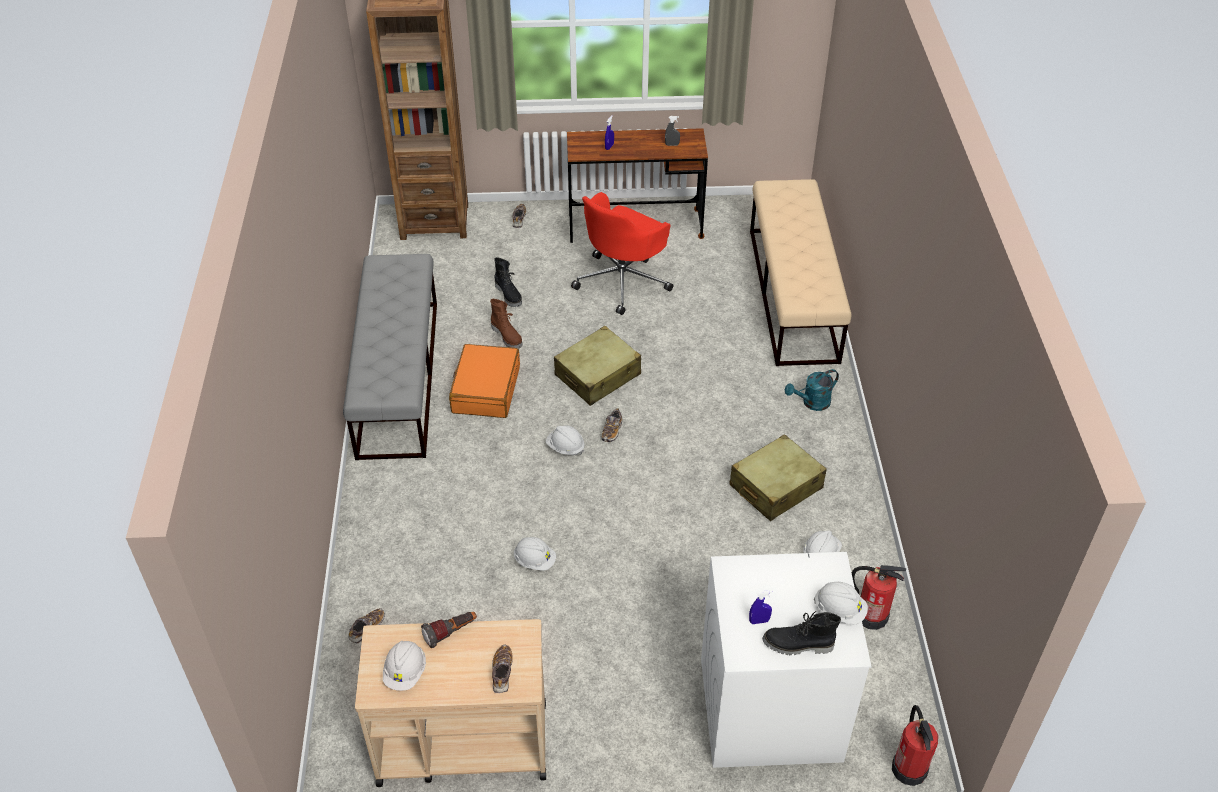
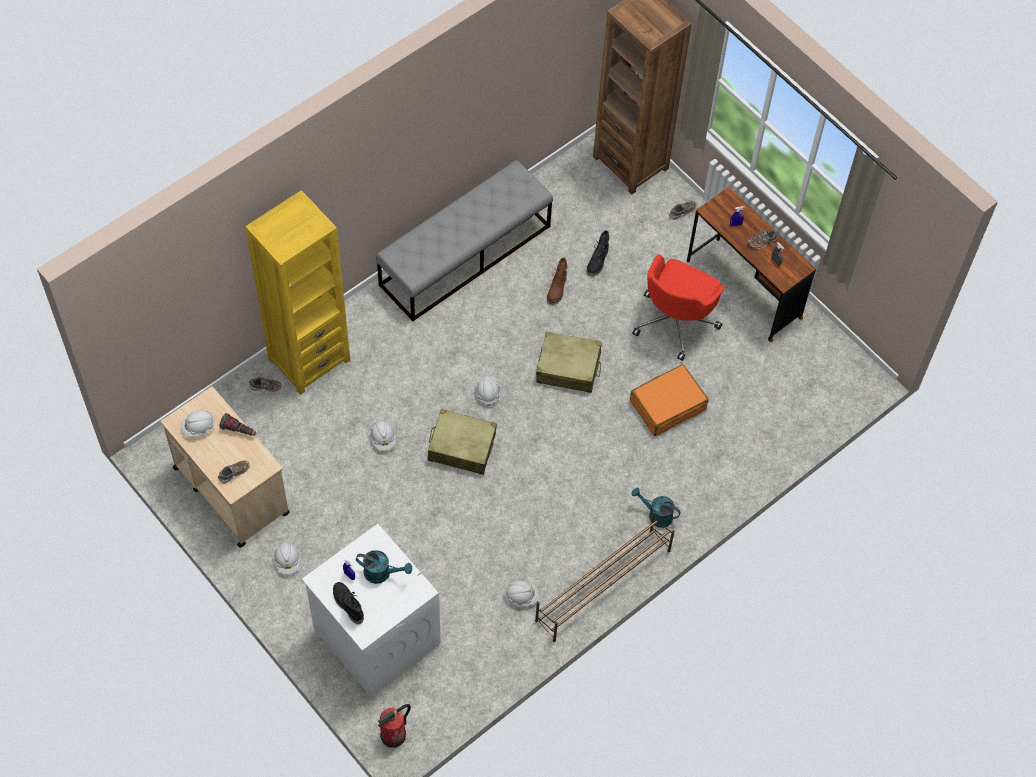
camera: 50 degrees right, 15 degrees up
orange suitcase [449,344,520,418] -> orange suitcase moved to [630,364,709,436]
red office chair [571,192,673,315] -> red office chair turned 60 degrees counterclockwise [632,254,725,361]
shoe [601,408,622,442] -> shoe moved to [747,230,778,249]
beige suitcase [729,434,827,521] -> beige suitcase moved to [428,409,497,475]
beige bench [750,179,852,366] -> none
white hard hat [814,582,868,625] -> white hard hat moved to [274,542,300,574]
fire extinguisher [852,565,906,630] -> none
none -> yellow bookcase [245,190,350,395]
none -> turquoise watering can [356,550,412,584]
none -> brown shoe rack [535,511,675,642]

